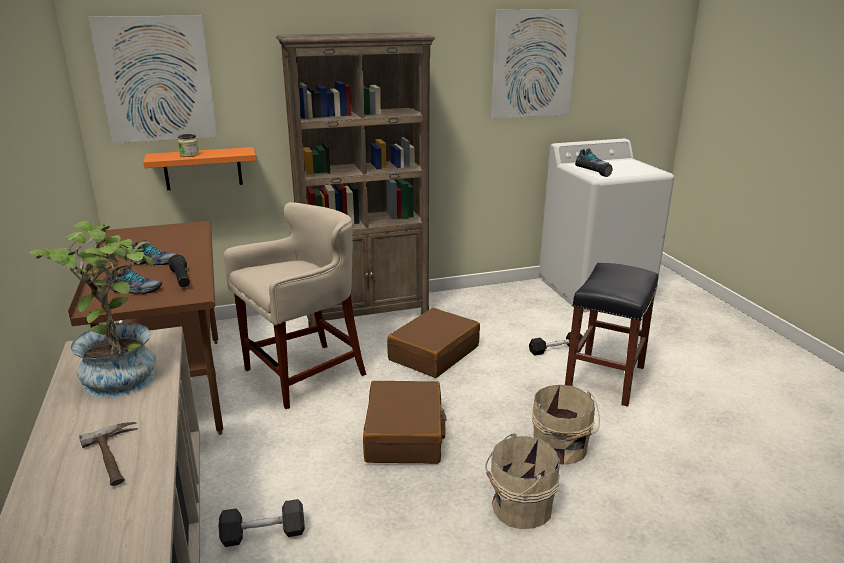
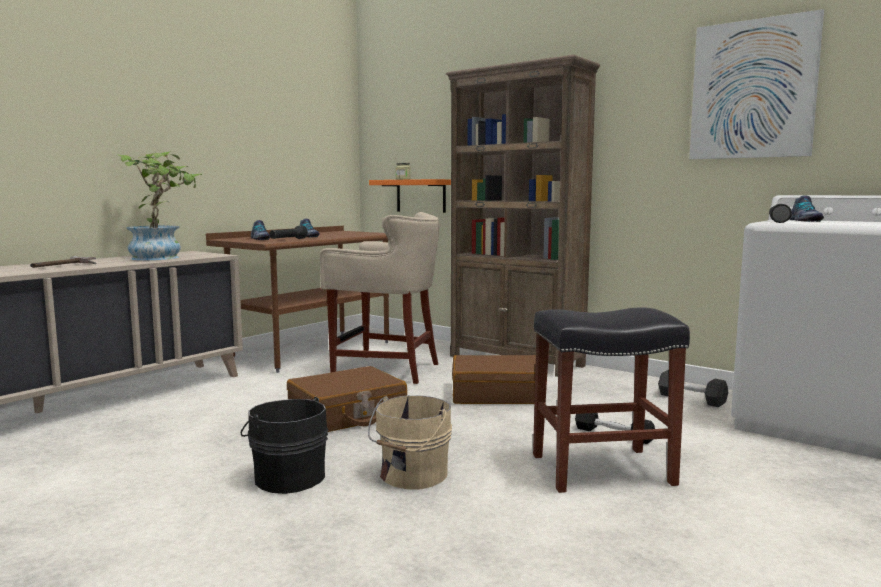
camera: 55 degrees right, 15 degrees down
picture [88,15,217,143] -> none
grey dumbbell [219,499,305,547] -> grey dumbbell moved to [658,370,729,407]
beige bucket [485,433,560,529] -> black bucket [241,397,328,494]

